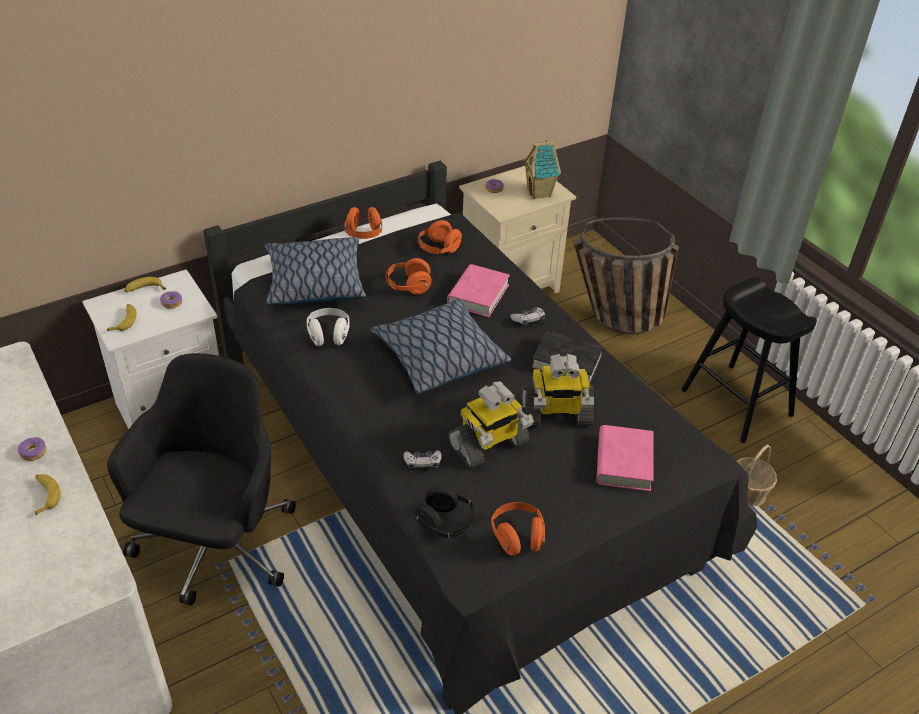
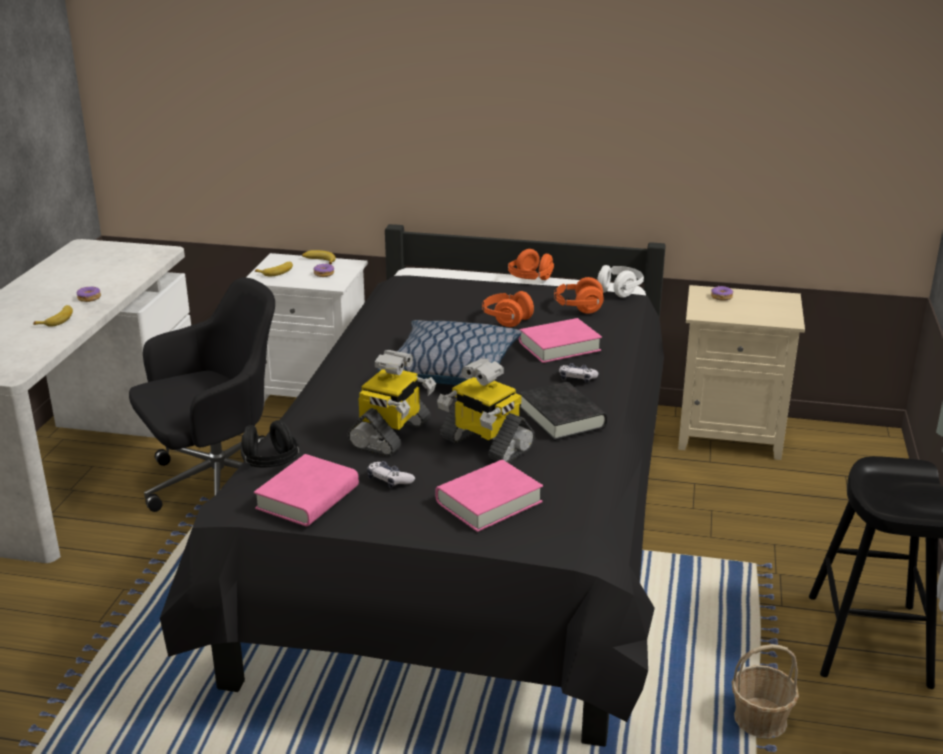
camera: 45 degrees right, 15 degrees down
pillow [264,237,366,305] -> none
white headphones [307,308,350,346] -> white headphones moved to [597,265,644,298]
game controller [404,450,442,470] -> game controller moved to [367,461,415,488]
toy robot [448,381,534,468] -> toy robot turned 75 degrees counterclockwise [347,350,436,457]
orange headphones [491,502,545,556] -> pink book [254,454,359,526]
toy house [523,140,561,199] -> none
basket [572,217,679,334] -> none

